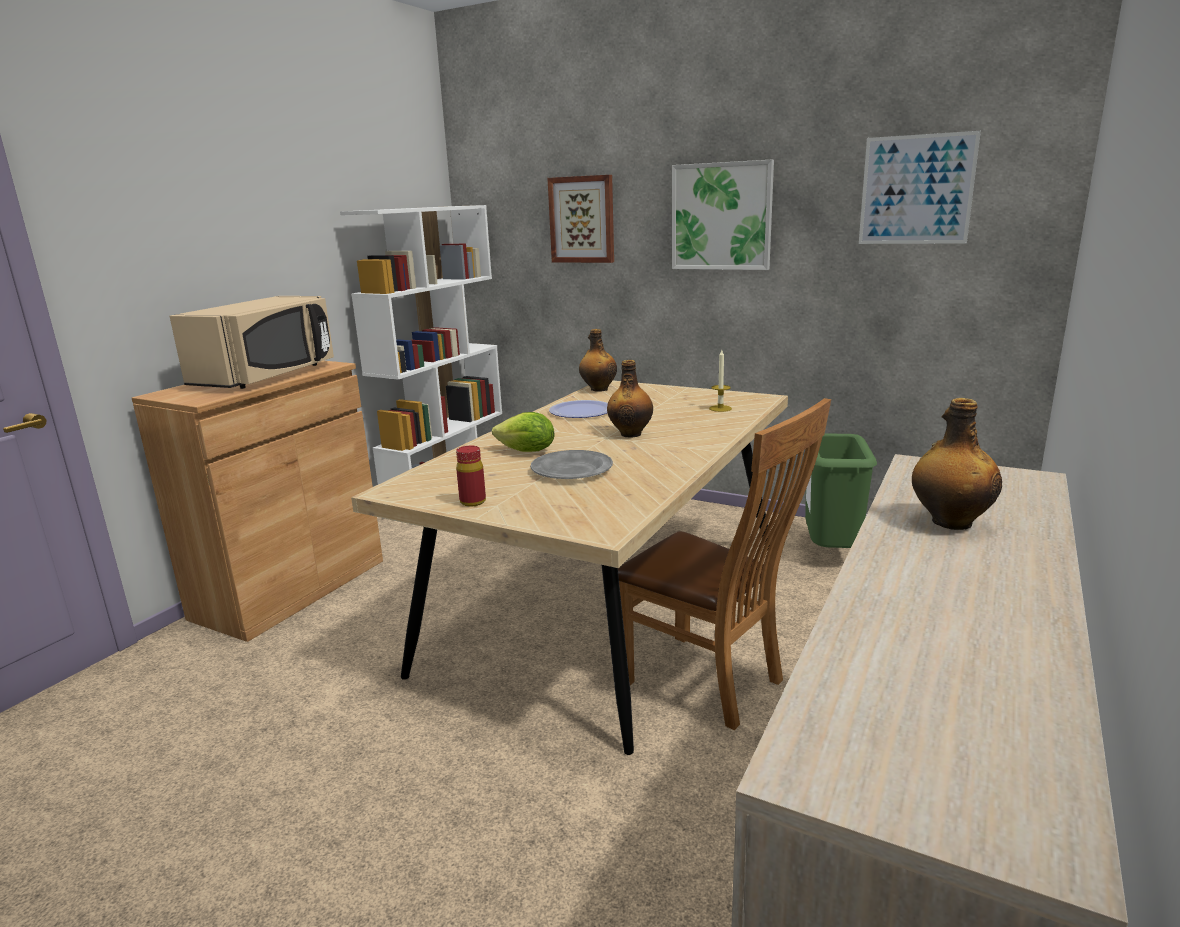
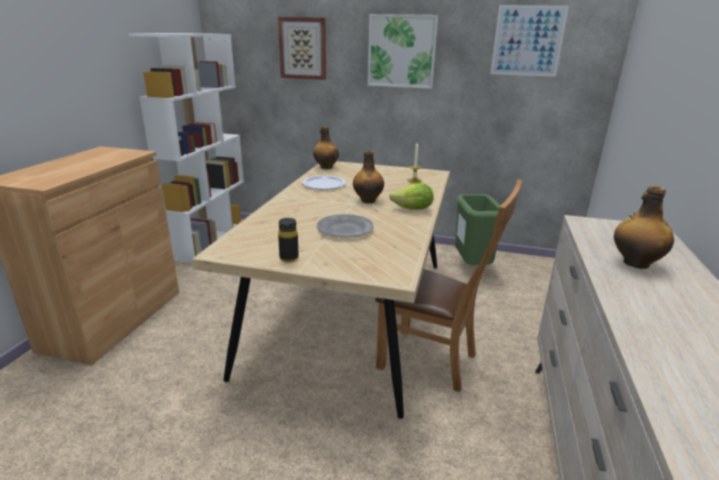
camera: 15 degrees left, 5 degrees up
beige microwave [170,296,334,389] -> none
red bottle [456,446,486,507] -> black bottle [278,218,299,262]
lettuce [492,412,555,452] -> lettuce moved to [389,183,434,210]

